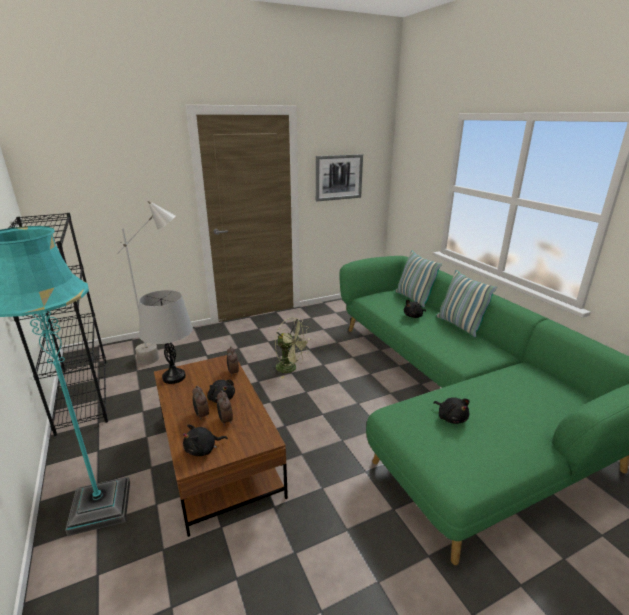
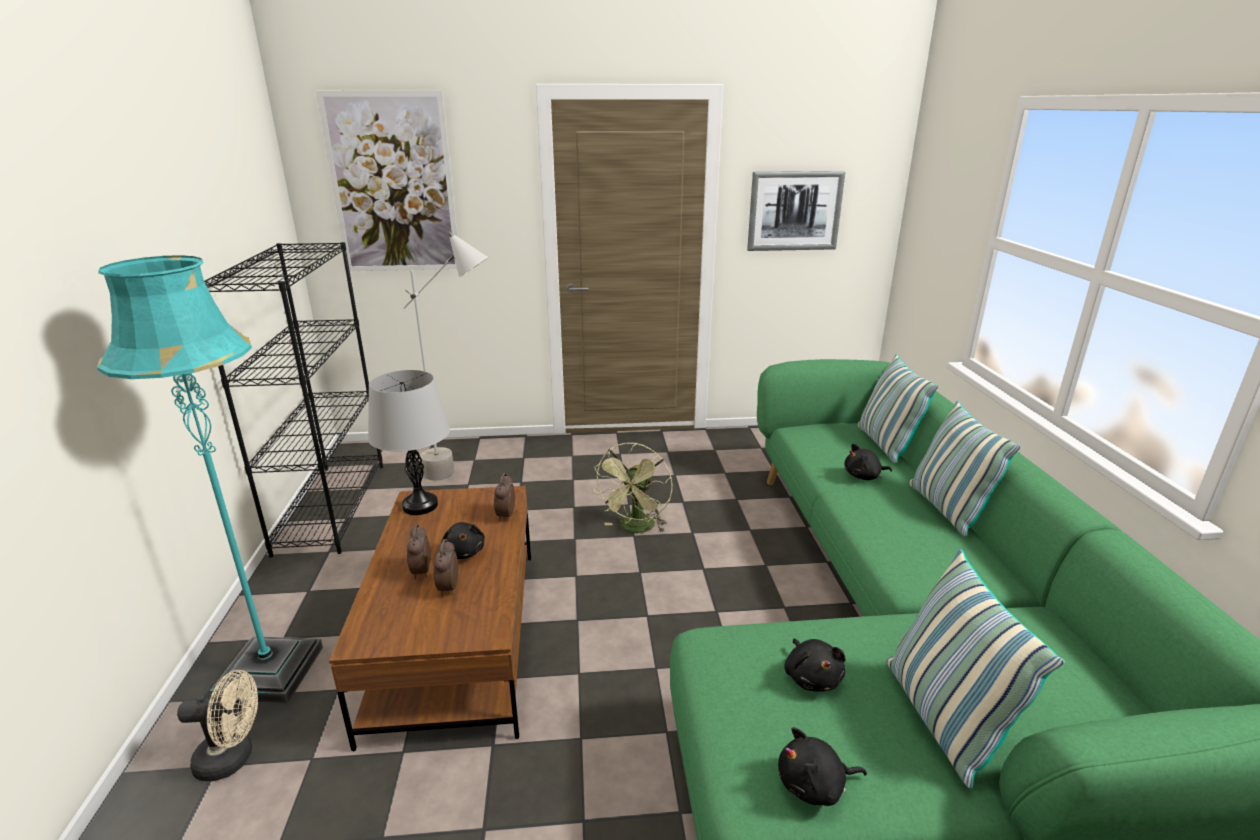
camera: 20 degrees right, 0 degrees up
black plush toy [183,424,228,456] -> black plush toy moved to [778,727,867,806]
green fan [275,317,311,379] -> green fan turned 60 degrees clockwise [593,443,672,533]
none -> beige fan [177,670,258,781]
none -> picture [316,91,458,271]
none -> pillow [887,549,1065,788]

